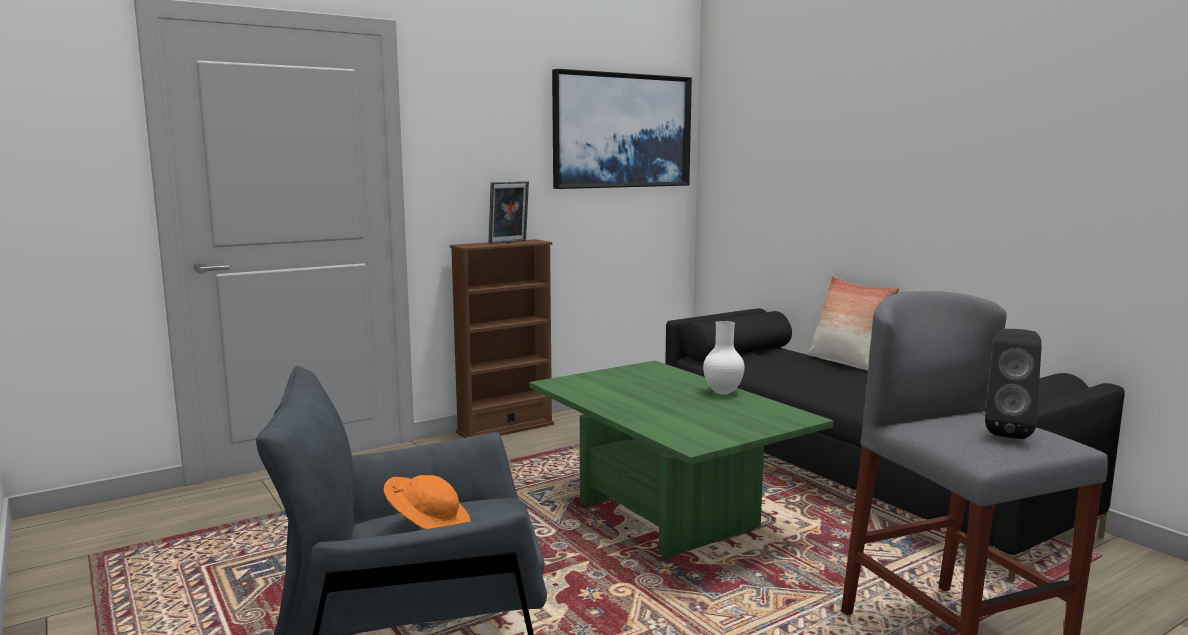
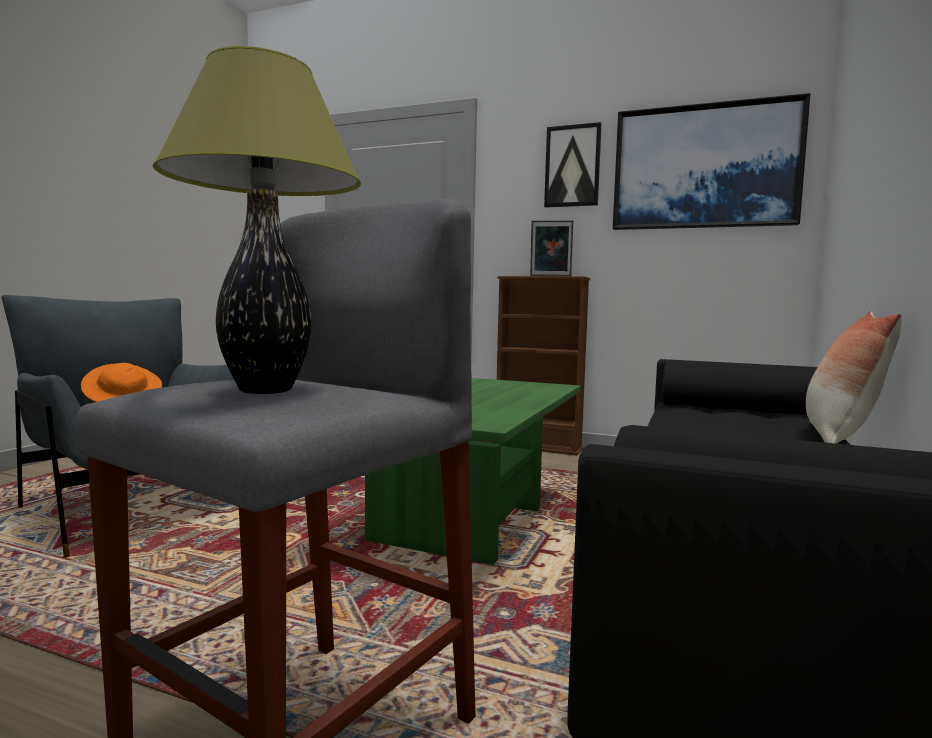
camera: 55 degrees right, 5 degrees down
white vase [703,321,745,395] -> none
black speaker [985,329,1042,439] -> table lamp [152,46,361,394]
none -> picture [544,122,602,208]

